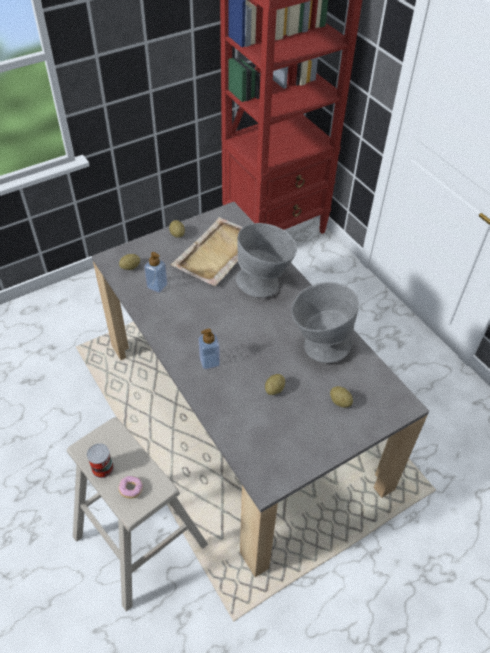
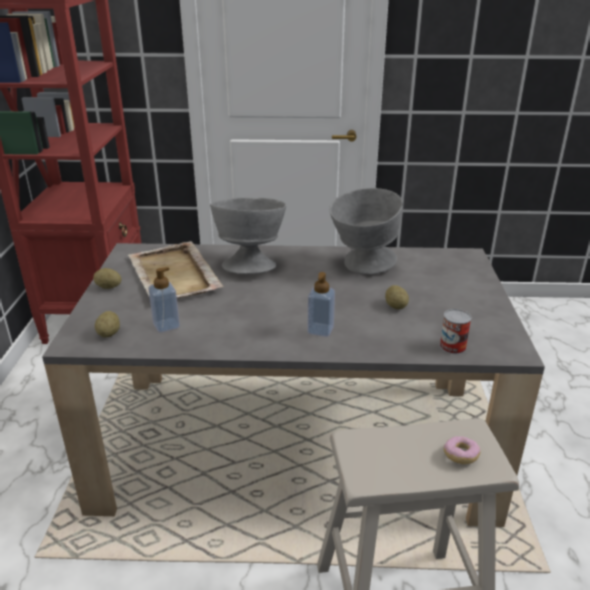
camera: 55 degrees left, 20 degrees down
can [87,443,114,478] -> can moved to [440,309,471,354]
potato [330,386,353,408] -> none

